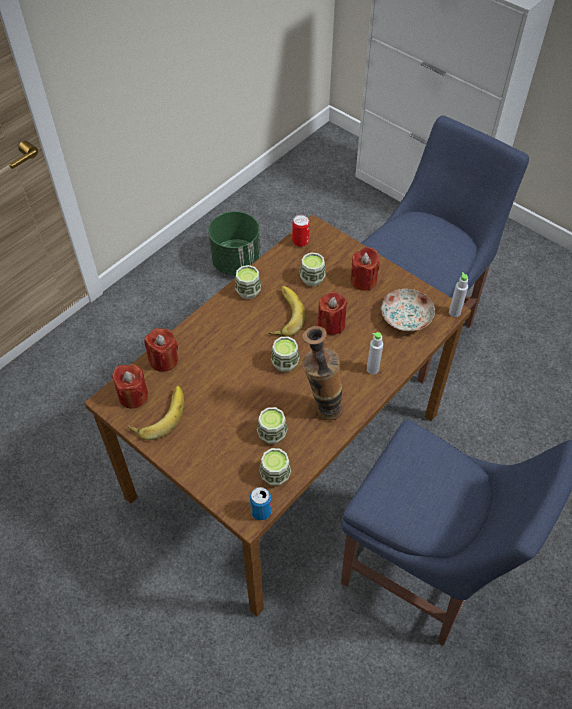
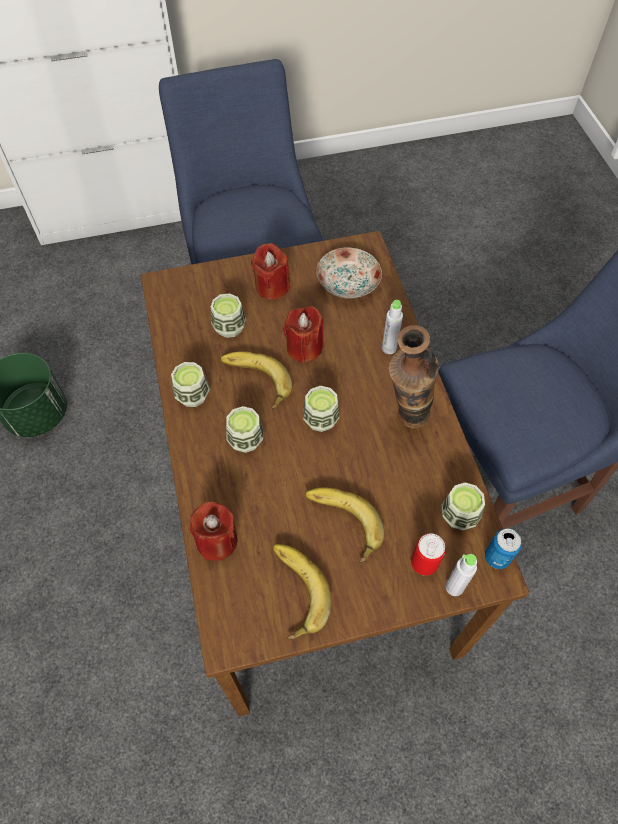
camera: 55 degrees left, 5 degrees up
red candle [112,364,148,409] -> none
cup [257,407,287,444] -> cup moved to [226,406,263,453]
can [292,215,310,247] -> can moved to [411,533,446,576]
grey bottle [449,272,468,317] -> grey bottle moved to [445,554,477,596]
none -> banana [305,487,384,563]

